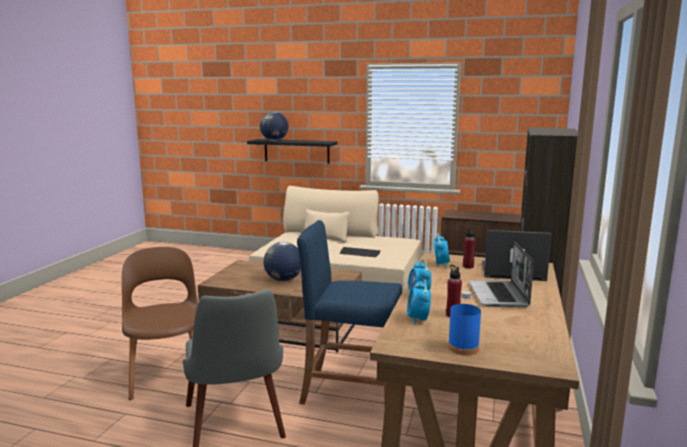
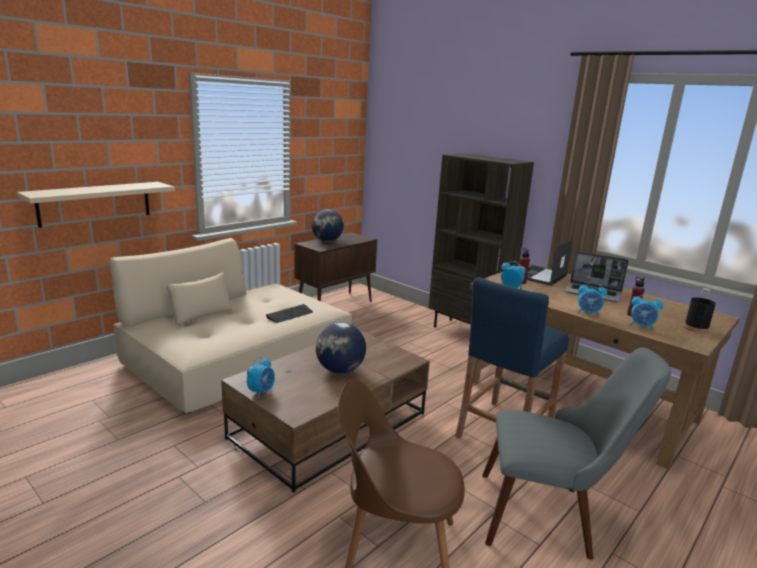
camera: 65 degrees left, 5 degrees up
black shelf [247,139,337,164] -> beige shelf [17,182,175,228]
globe [260,112,288,141] -> globe moved to [312,209,344,242]
blue bottle [448,291,481,355] -> black bottle [684,288,716,333]
none -> alarm clock [247,357,275,398]

